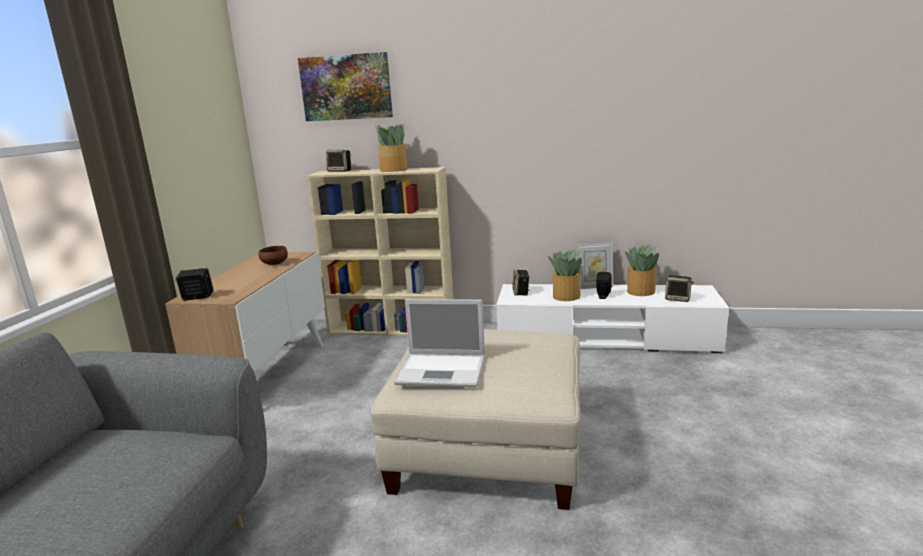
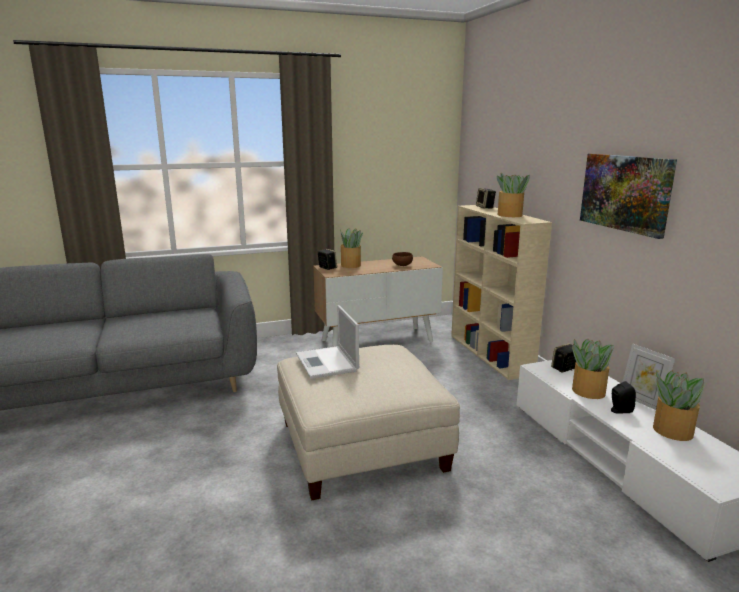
camera: 60 degrees right, 0 degrees up
picture [298,52,393,121] -> picture moved to [580,153,677,239]
speaker [665,275,694,302] -> none
none -> potted plant [340,228,363,268]

